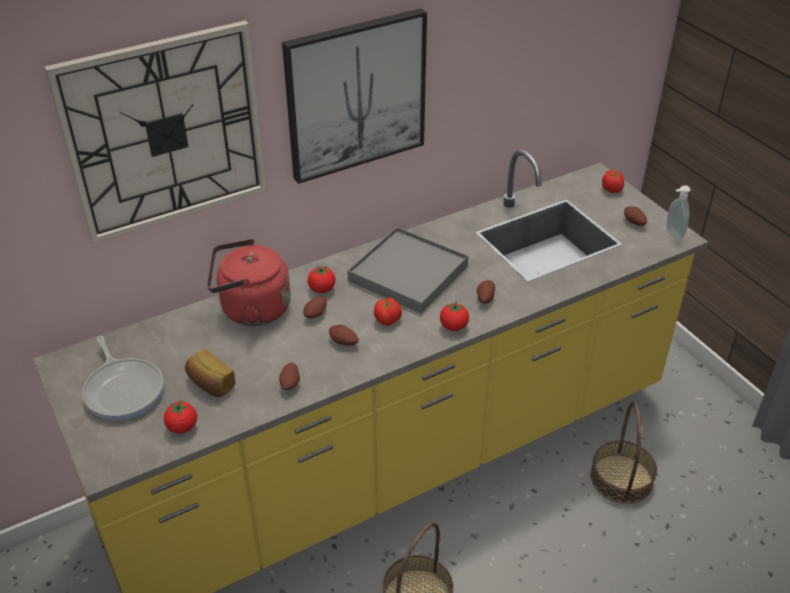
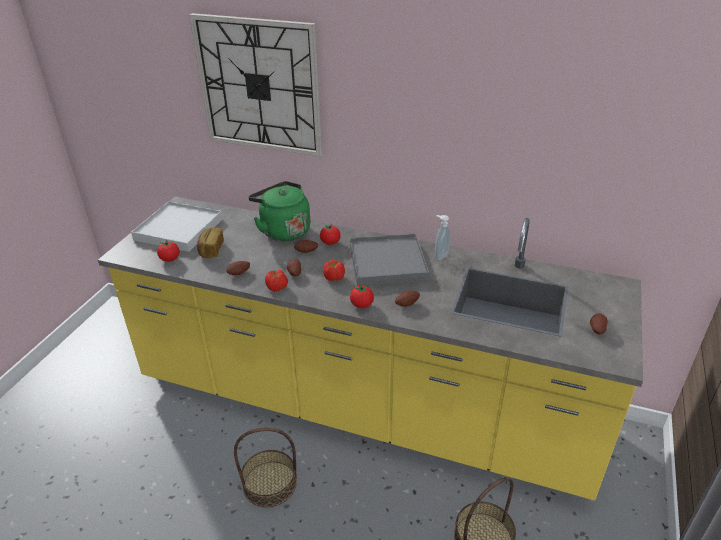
camera: 50 degrees right, 5 degrees down
frying pan [82,336,163,420] -> white tray [131,201,223,252]
red kettle [207,239,291,326] -> green kettle [248,181,310,241]
picture [282,8,427,184] -> none
tomato [602,170,624,193] -> tomato moved to [265,269,288,292]
soap dispenser [667,185,691,239] -> soap dispenser moved to [435,215,450,260]

